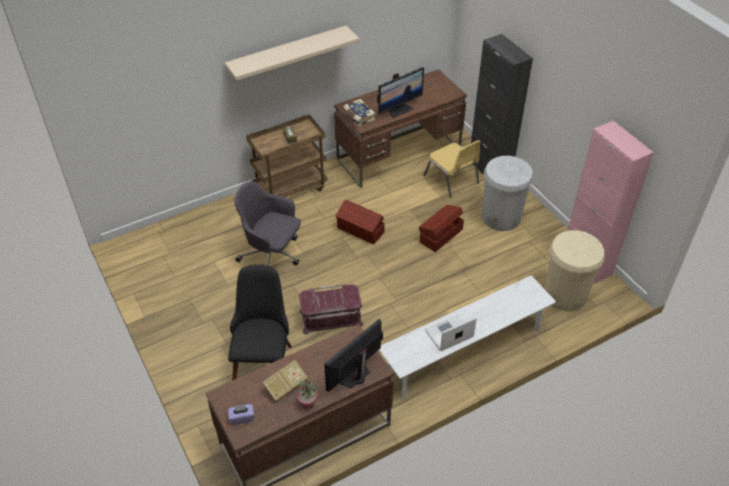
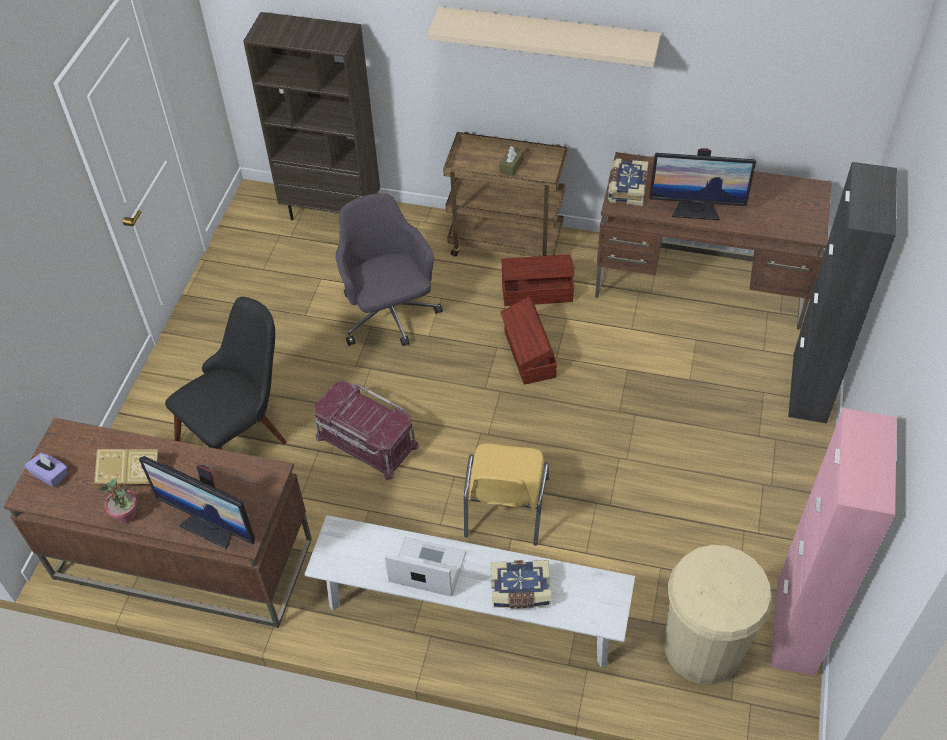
camera: 45 degrees right, 5 degrees up
monitor [324,319,383,391] -> monitor turned 150 degrees counterclockwise [139,456,255,549]
brown storage box [419,205,464,252] -> brown storage box moved to [502,254,574,306]
yellow chair [424,140,481,198] -> yellow chair moved to [464,443,549,546]
white trash can [482,156,534,231] -> none
none -> brown bookcase [243,12,380,220]
none -> book [491,560,551,608]

